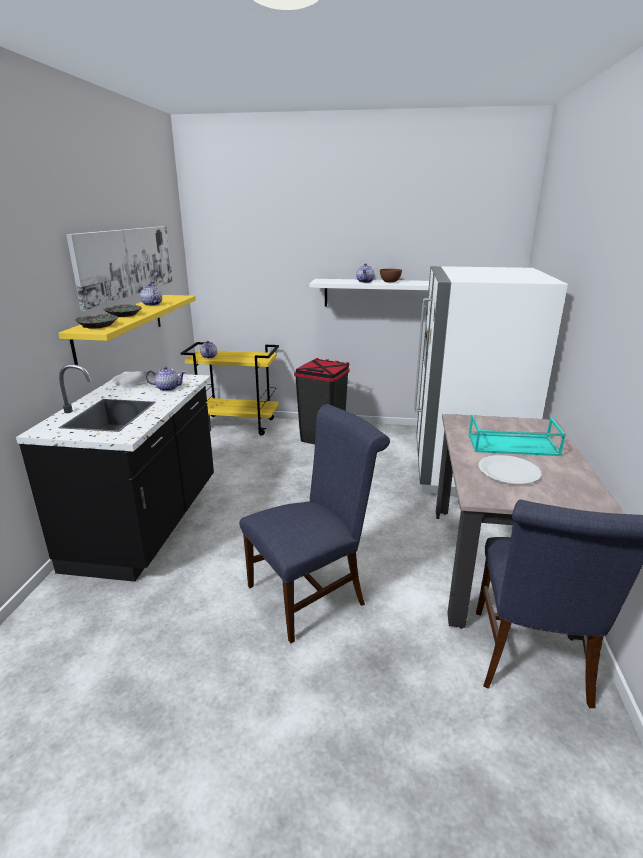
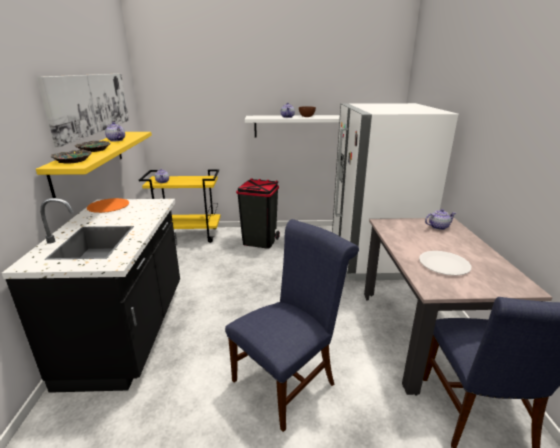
camera: 10 degrees left, 0 degrees up
white plate [112,371,154,386] -> orange plate [87,198,129,213]
teapot [146,366,186,391] -> teapot moved to [425,209,456,230]
turquoise tray [468,415,566,456] -> none

